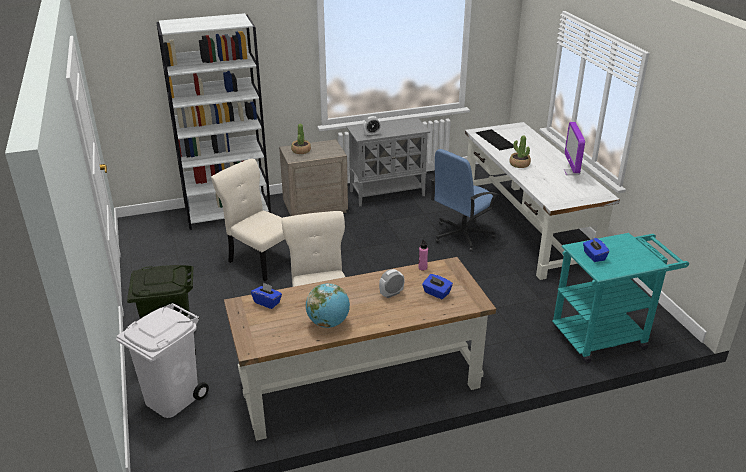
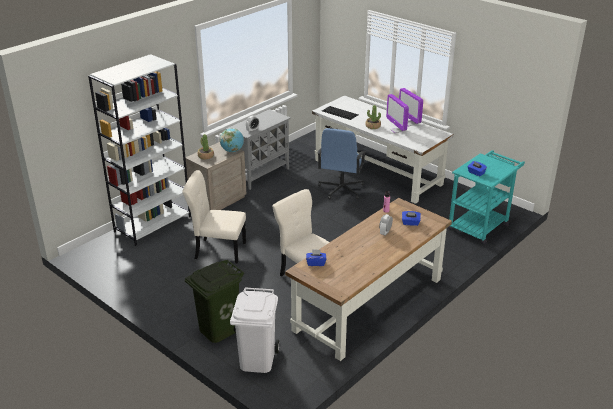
camera: 30 degrees left, 0 degrees up
globe [306,284,350,328] -> globe moved to [220,128,244,152]
none -> monitor [386,94,409,133]

